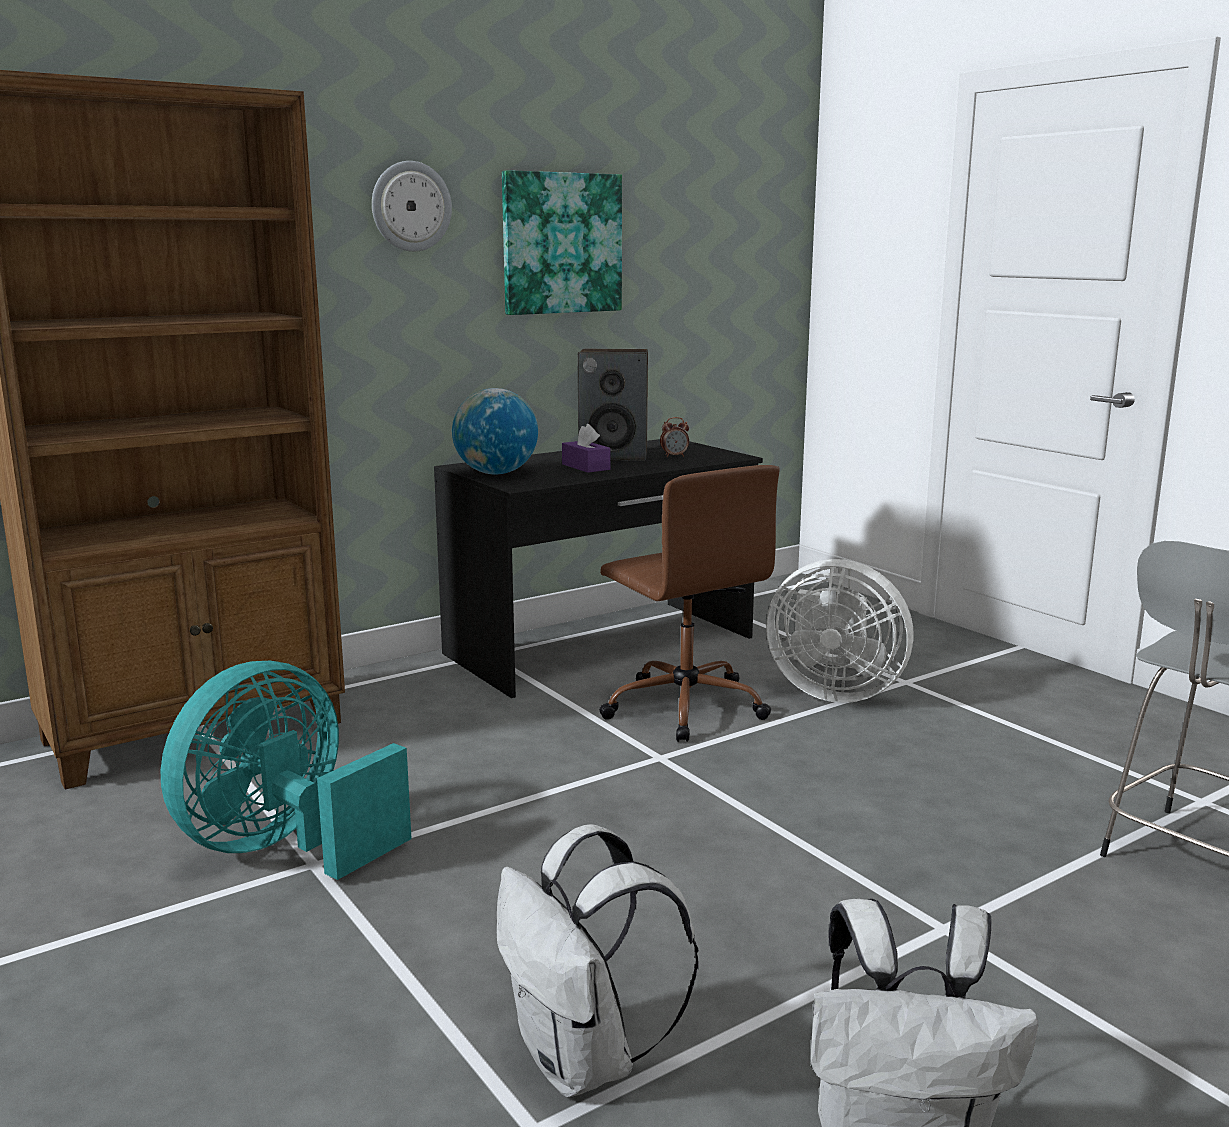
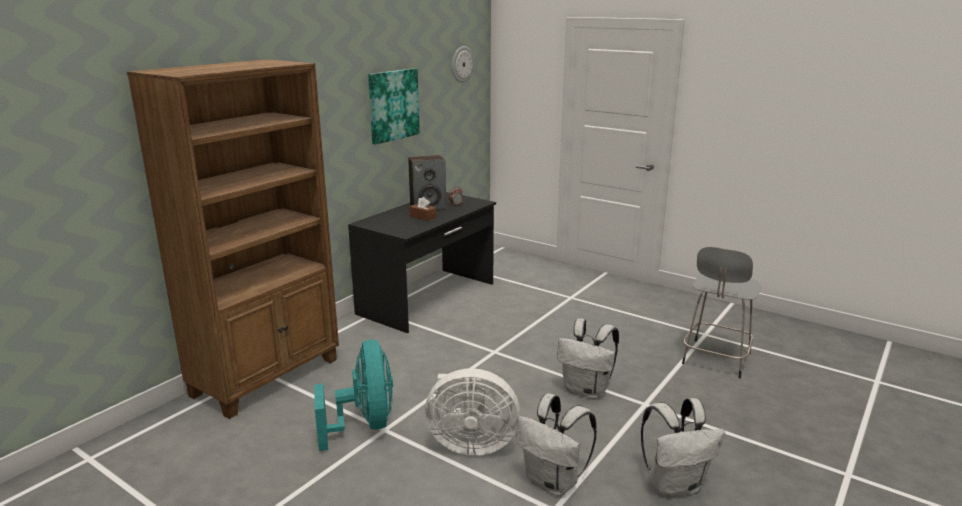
camera: 20 degrees left, 5 degrees up
turquoise fan [160,661,412,880] -> turquoise fan turned 150 degrees clockwise [314,340,393,451]
wall clock [372,161,452,252] -> wall clock moved to [452,46,474,83]
globe [452,388,538,474] -> none
purple tissue box [562,424,611,473] -> brown tissue box [410,197,436,221]
brown office chair [599,465,780,742] -> none
white fan [766,559,914,703] -> white fan moved to [425,368,520,456]
none -> white backpack [557,319,619,399]

